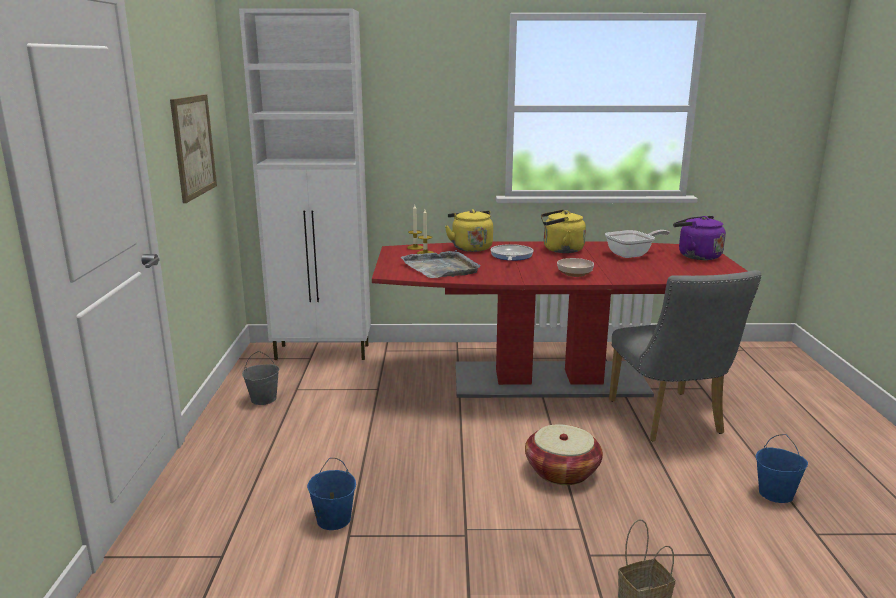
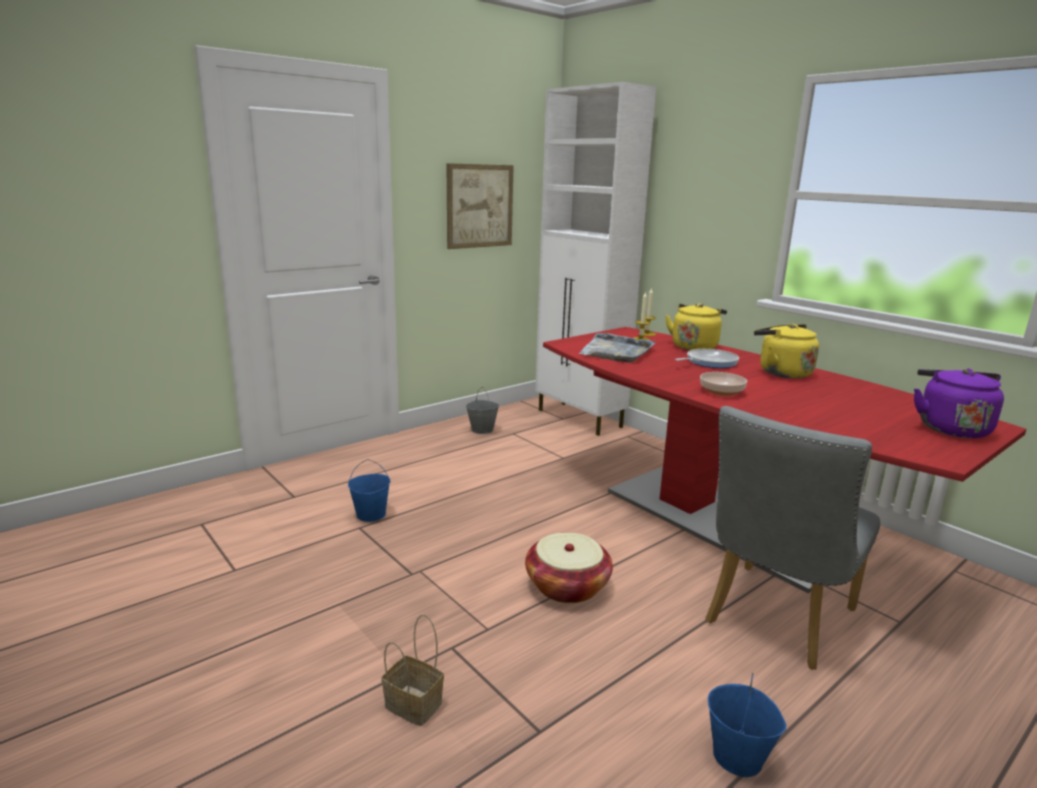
camera: 50 degrees right, 0 degrees up
frying pan [605,230,670,258] -> none

